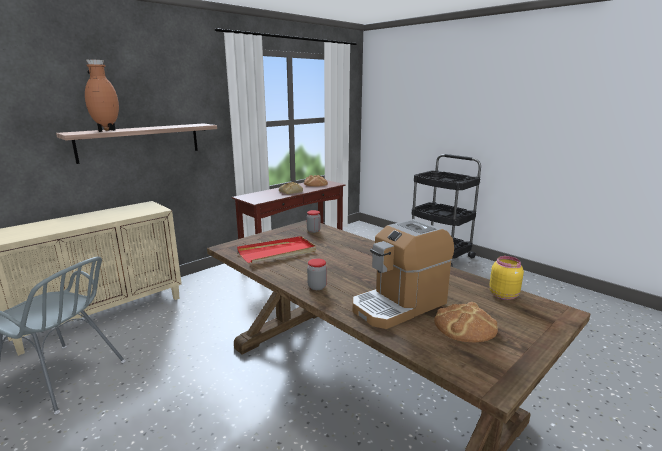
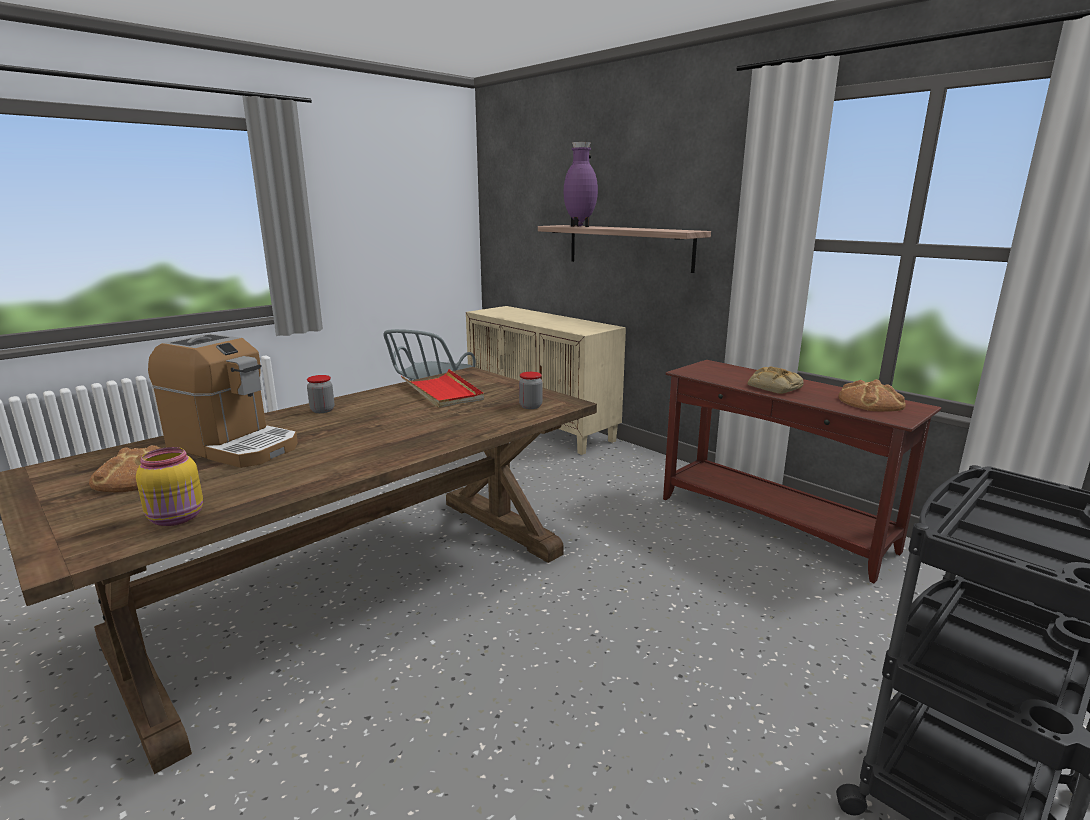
camera: 90 degrees right, 0 degrees up
brown vase [85,59,119,132] -> purple vase [563,142,598,227]
coffee machine [353,219,454,329] -> coffee machine turned 150 degrees clockwise [148,333,298,468]

